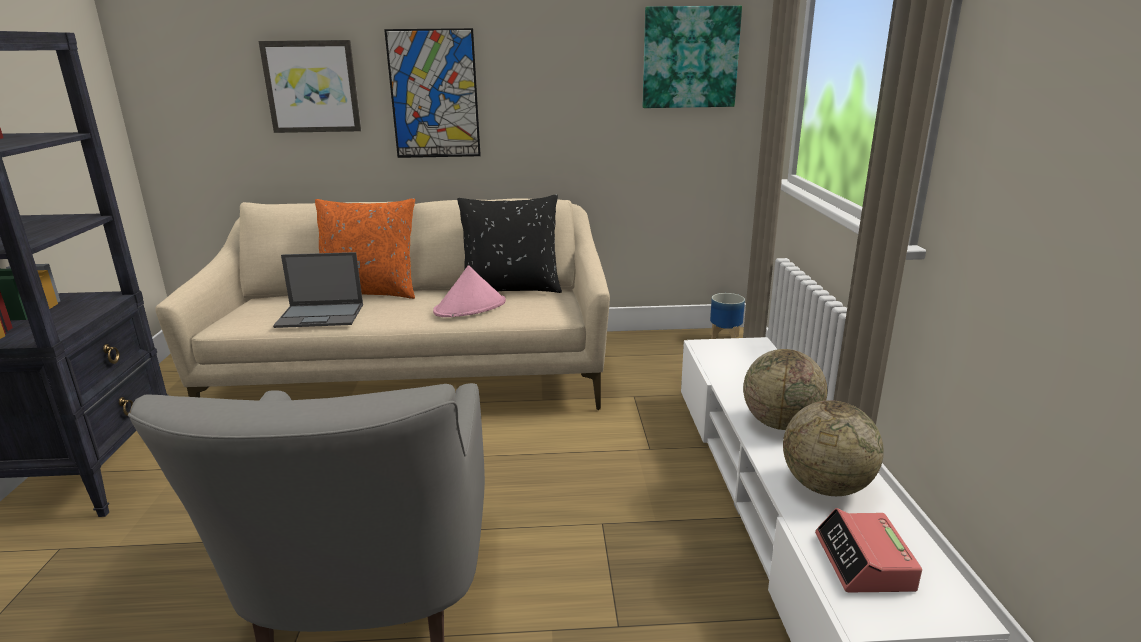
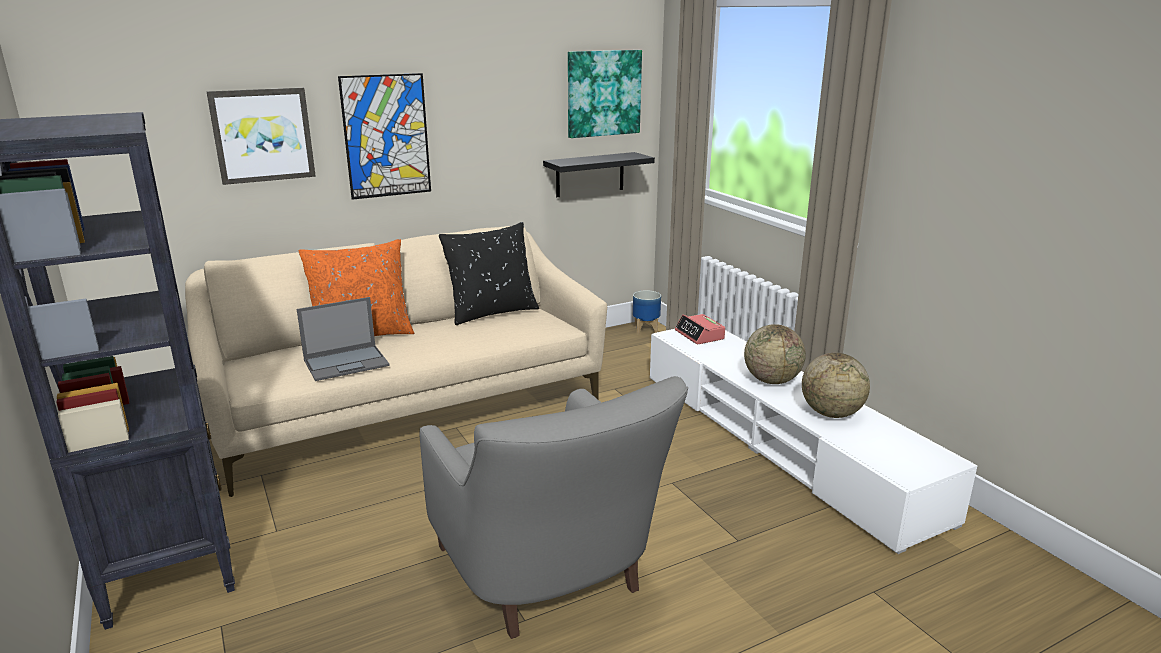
camera: 25 degrees left, 0 degrees up
pink hat [433,265,506,317] -> none
alarm clock [815,508,922,592] -> alarm clock moved to [675,314,725,344]
none -> black shelf [543,152,655,197]

